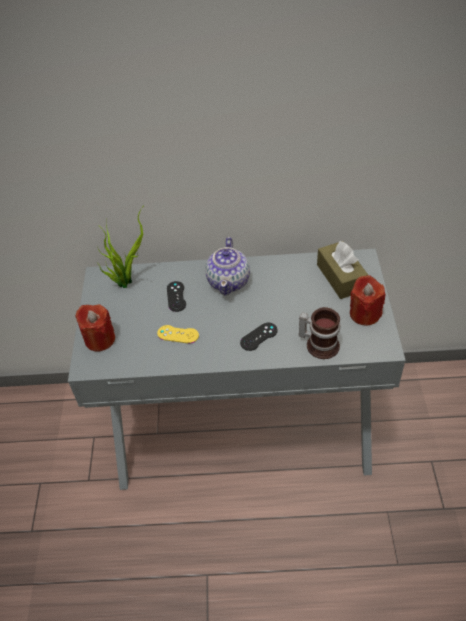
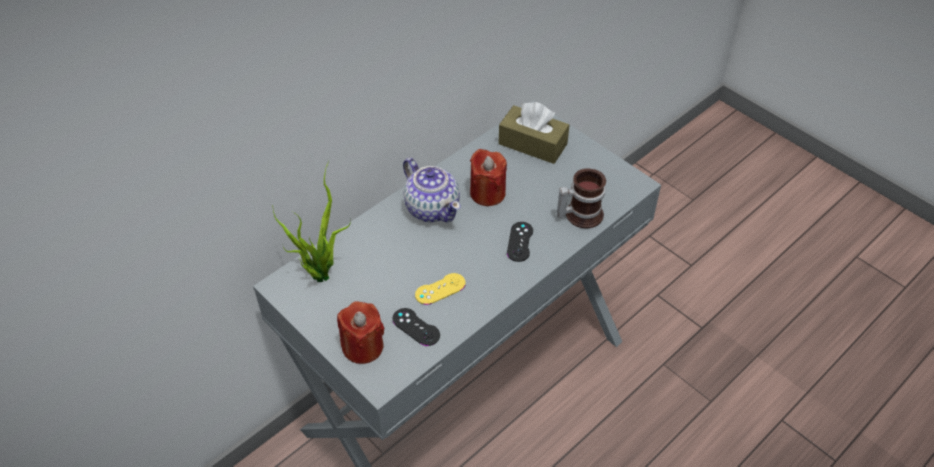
camera: 45 degrees left, 0 degrees up
black game controller [167,281,186,312] -> black game controller moved to [392,308,440,346]
red candle [350,275,385,326] -> red candle moved to [470,149,507,206]

